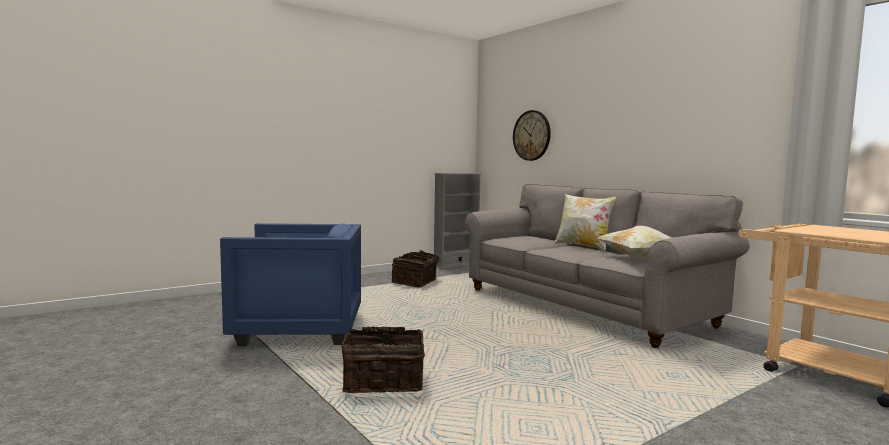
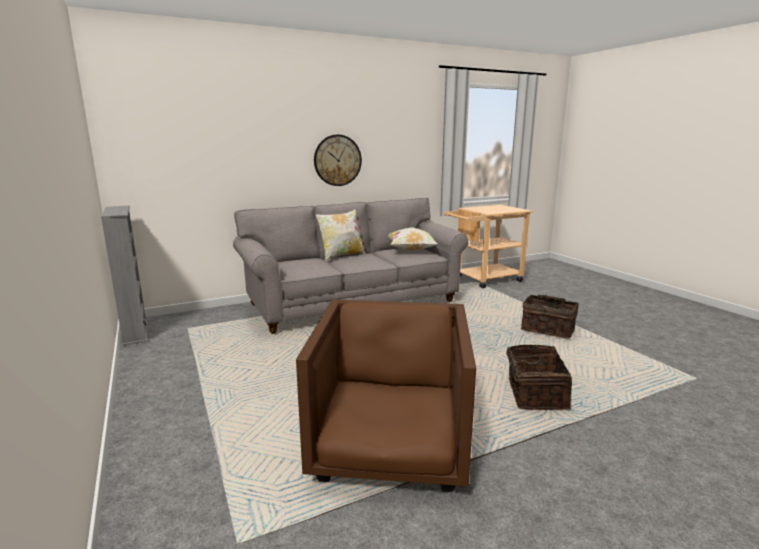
camera: 80 degrees left, 10 degrees up
blue armchair [220,223,361,346] -> brown armchair [296,299,476,492]
basket [392,250,440,287] -> basket moved to [521,295,579,338]
wall clock [513,110,551,161] -> wall clock moved to [314,135,362,186]

